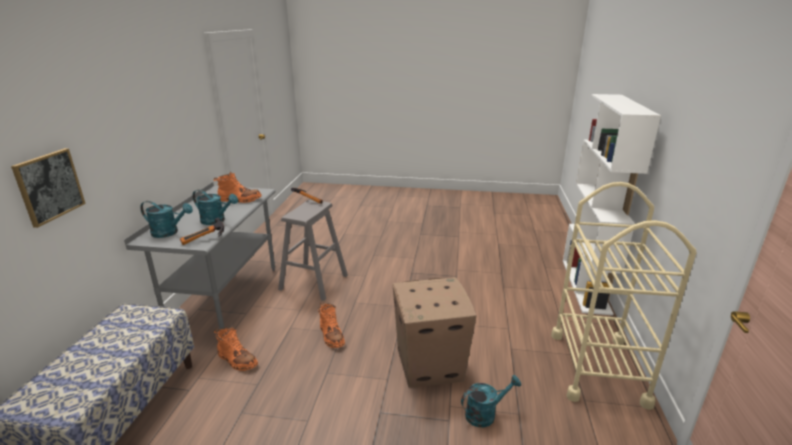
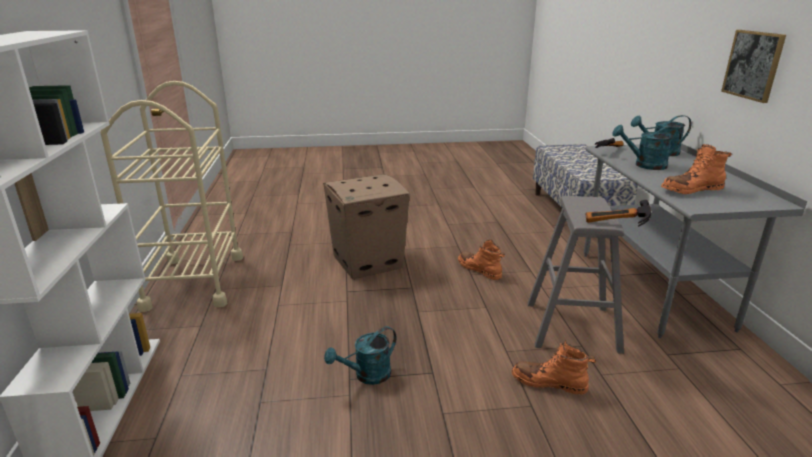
camera: 165 degrees right, 0 degrees up
picture [11,148,86,228] -> picture moved to [721,30,786,103]
orange boot [214,328,258,371] -> orange boot moved to [512,341,596,395]
turquoise watering can [461,375,521,427] -> turquoise watering can moved to [324,326,396,385]

